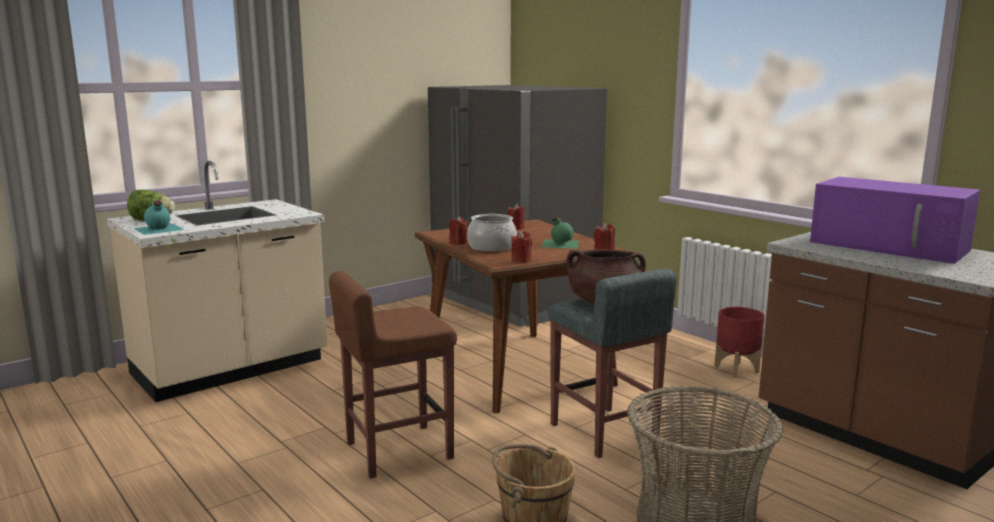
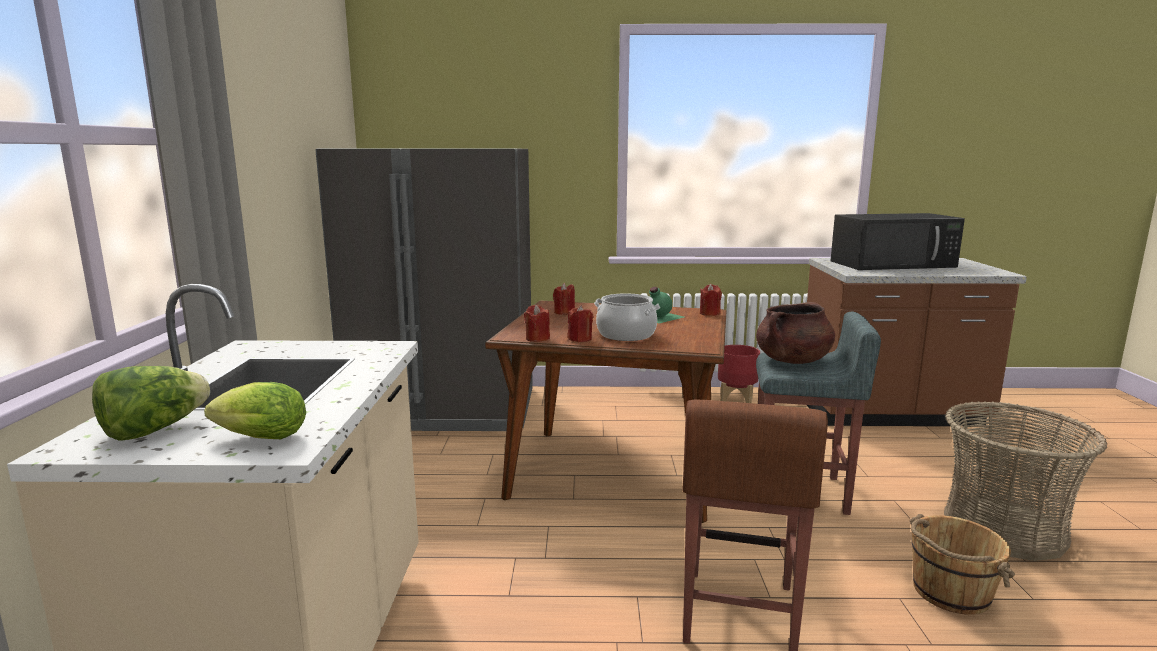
camera: 50 degrees left, 0 degrees up
turquoise bottle [134,200,184,235] -> lettuce [204,382,306,439]
red candle [511,231,532,263] -> red candle moved to [524,305,550,342]
purple microwave [810,177,981,264] -> black microwave [831,213,965,270]

